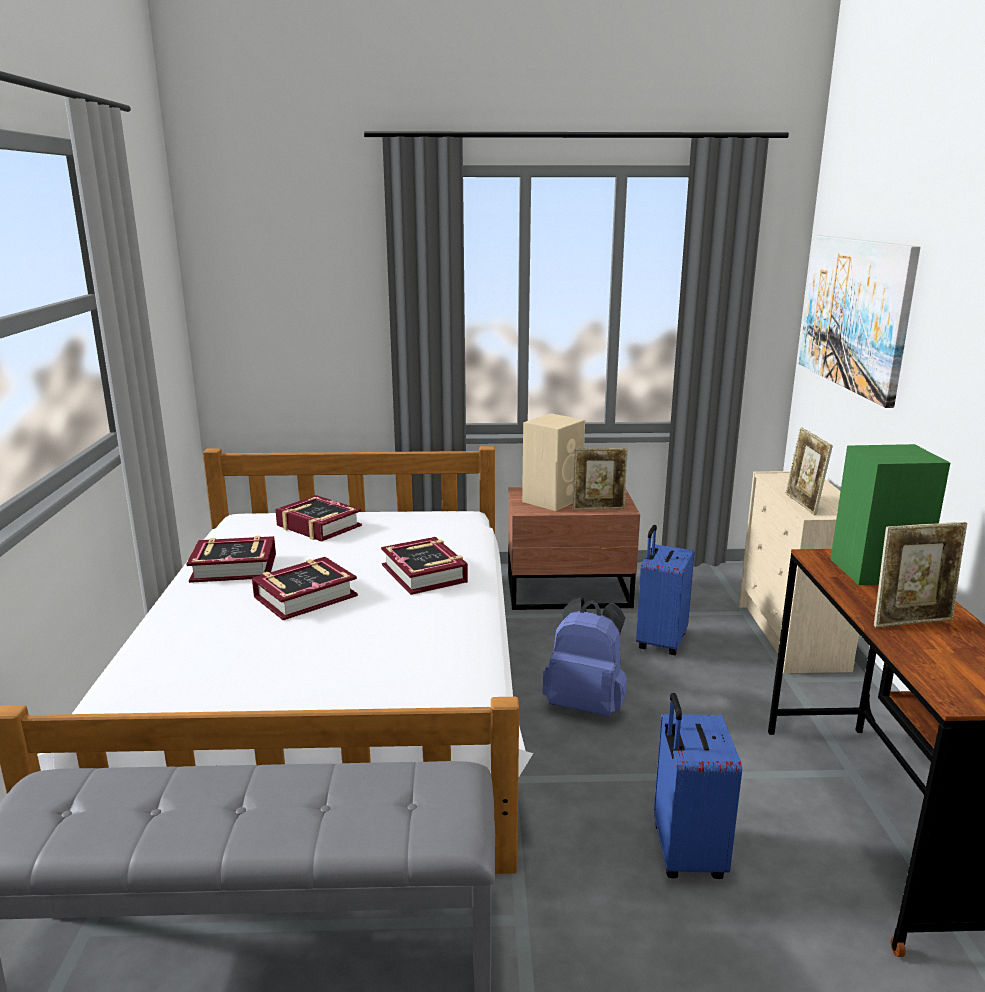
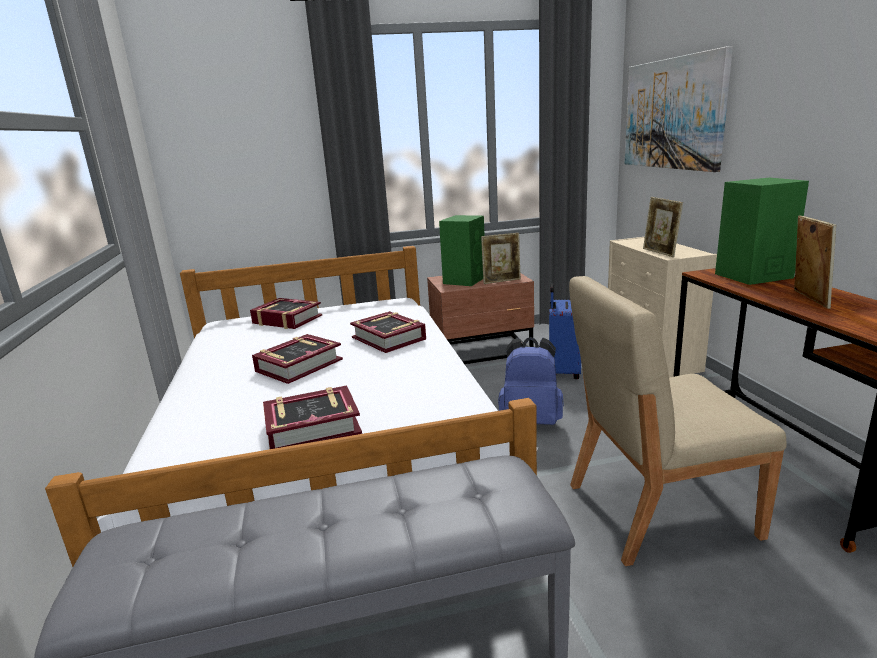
camera: 10 degrees left, 0 degrees up
book [187,536,276,583] -> book moved to [263,385,362,449]
beige speaker [522,413,585,511] -> green speaker [439,215,485,286]
blue suitcase [654,693,742,879] -> beige chair [569,276,787,566]
picture frame [874,522,967,628] -> picture frame turned 60 degrees counterclockwise [794,215,836,309]

